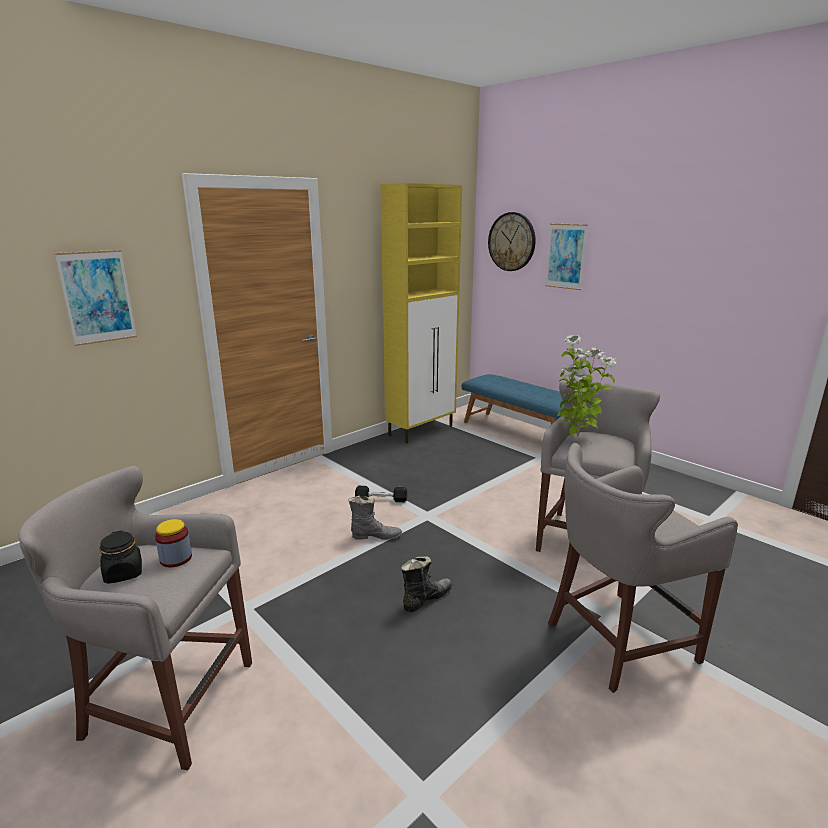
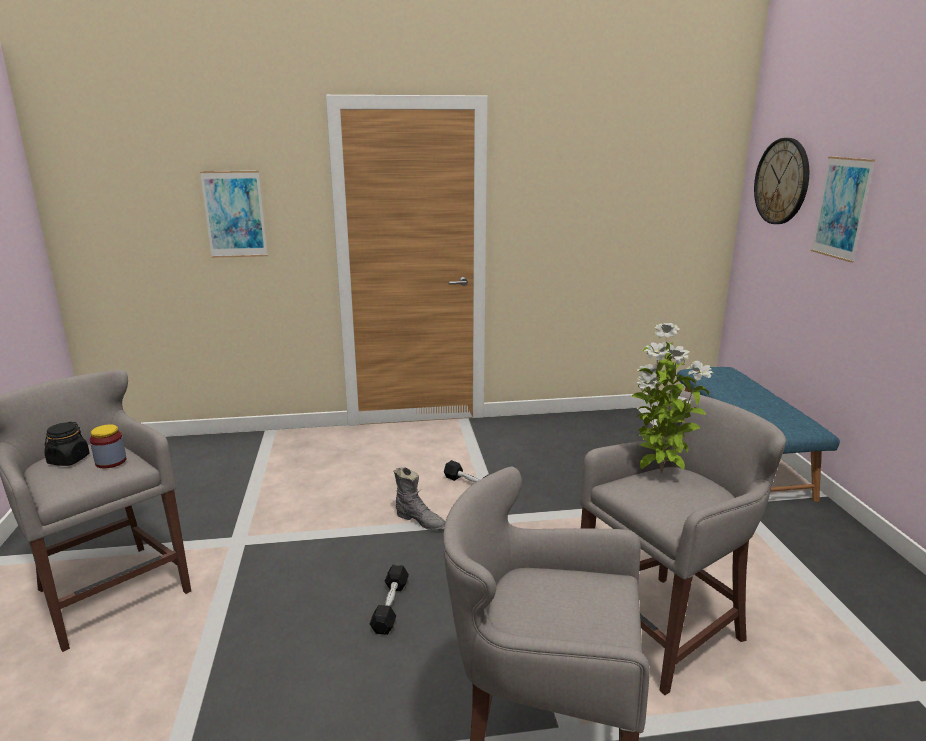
camera: 35 degrees right, 0 degrees up
yellow cabinet [381,183,462,444] -> none
black boot [401,556,452,612] -> black dumbbell [370,565,409,635]

